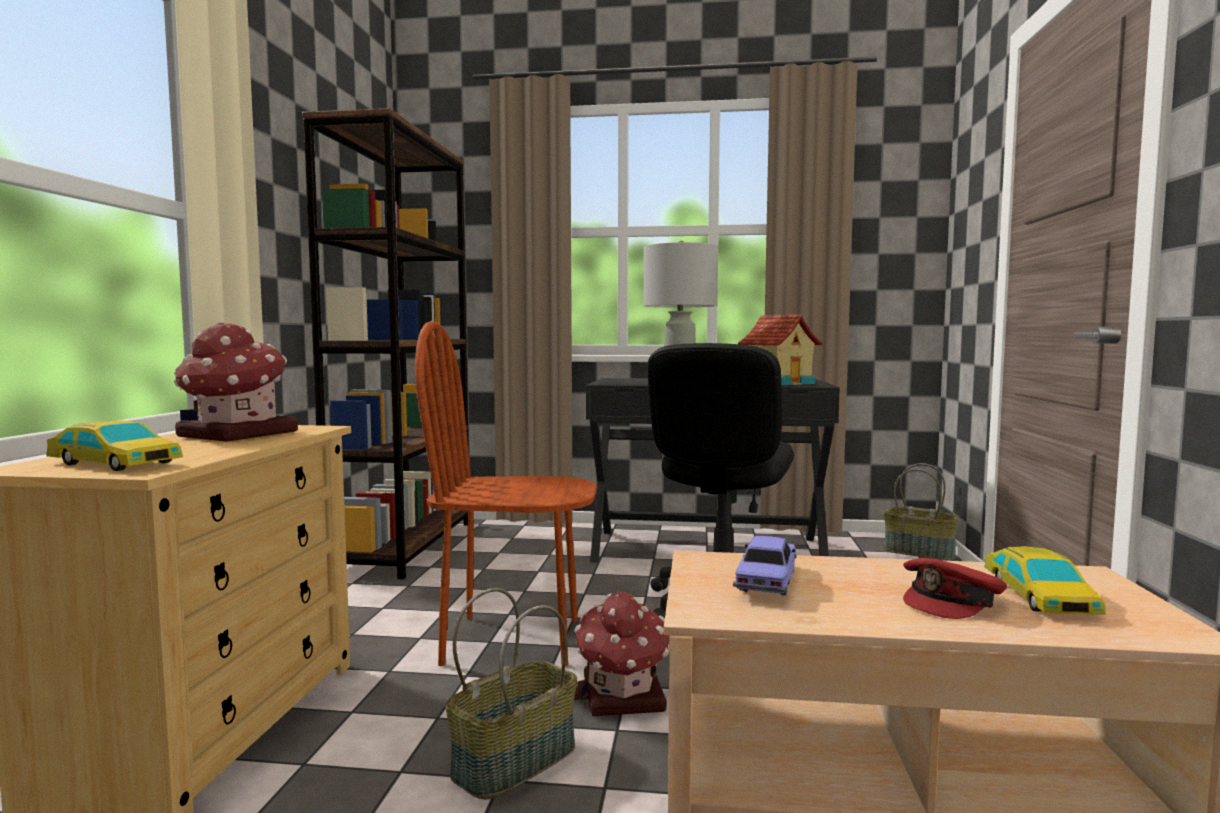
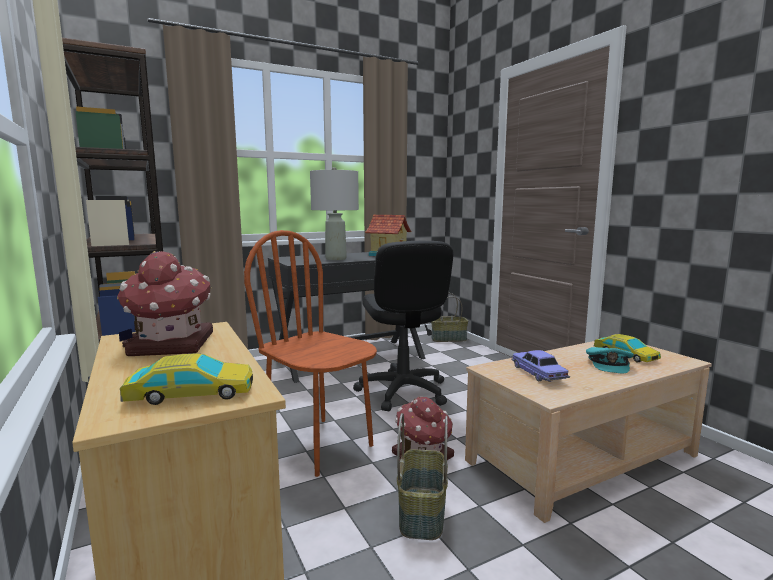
camera: 35 degrees left, 5 degrees up
brown chair [415,321,597,666] -> brown chair turned 75 degrees clockwise [244,230,377,477]
red cap [903,558,1007,619] -> turquoise cap [586,347,634,374]

